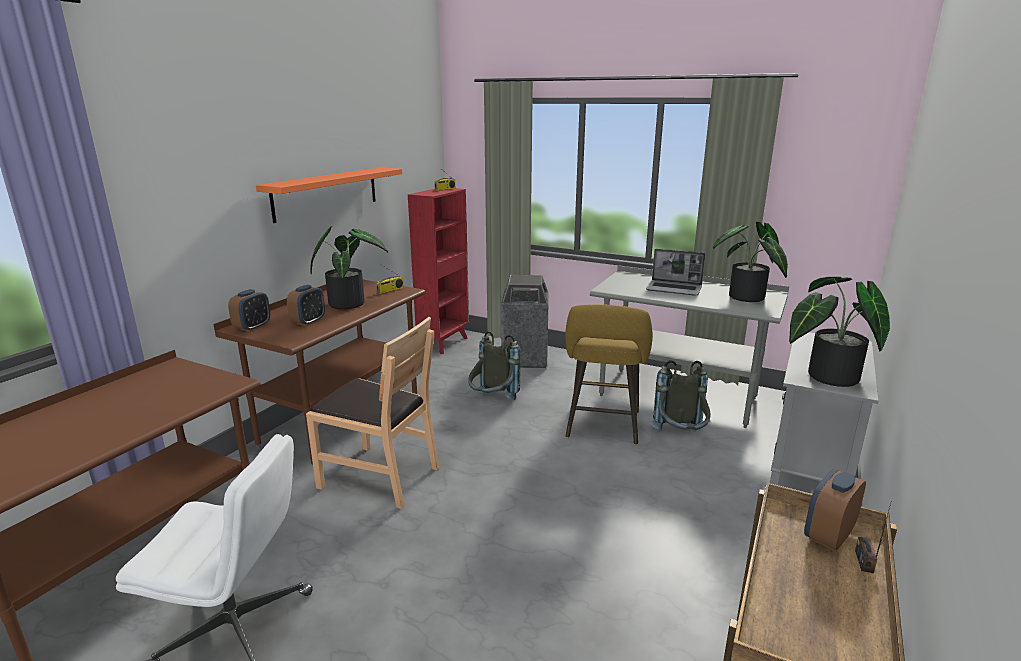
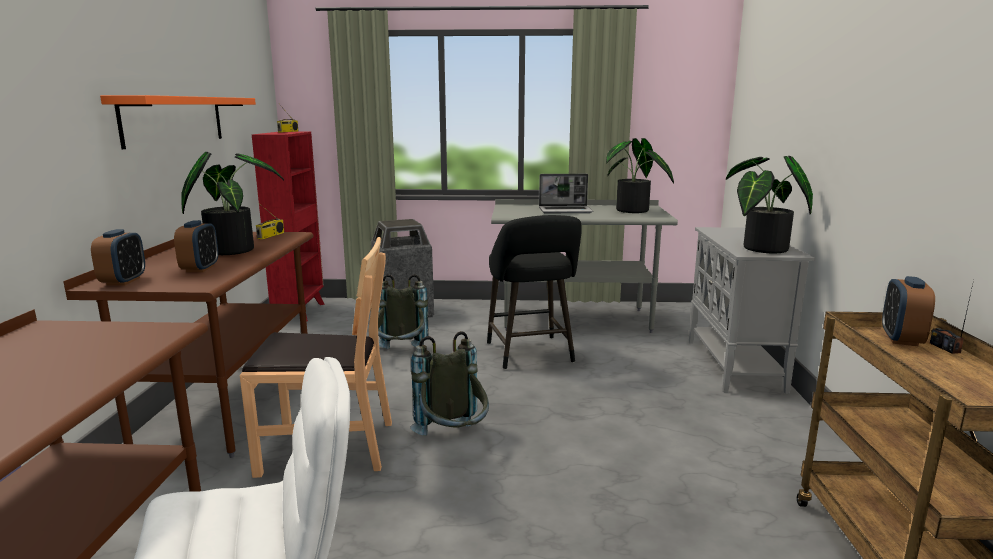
camera: 25 degrees left, 5 degrees down
yellow stool [566,304,653,445] -> black stool [487,215,582,370]
grey backpack [650,360,711,431] -> grey backpack moved to [410,331,489,436]

